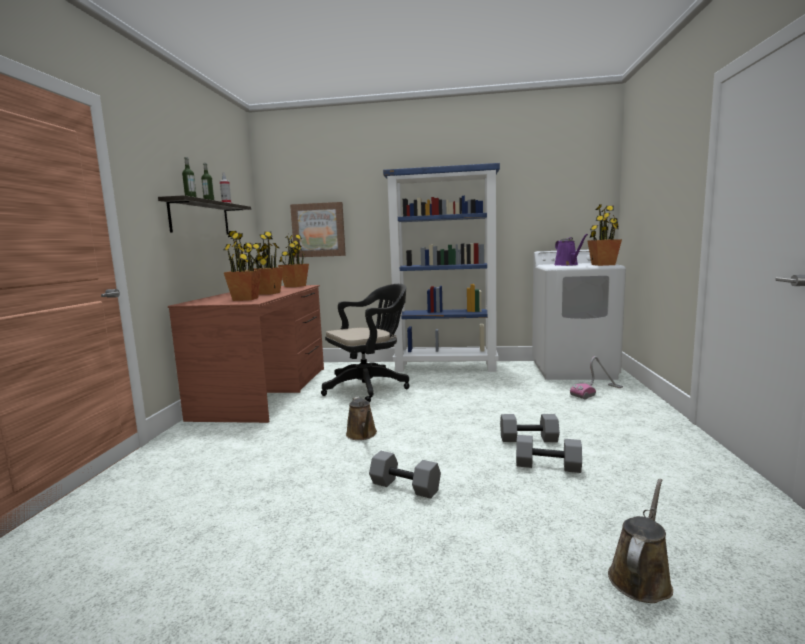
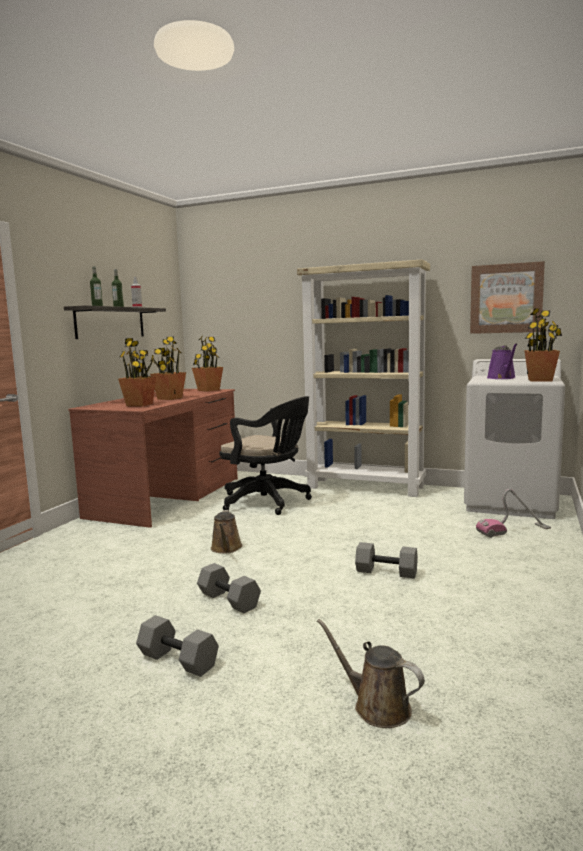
camera: 15 degrees right, 0 degrees up
picture [290,202,346,258] -> picture moved to [470,261,545,334]
black office chair [321,284,410,402] -> black office chair turned 45 degrees clockwise [219,396,312,515]
blue bookcase [383,163,500,372] -> beige bookcase [297,259,430,497]
grey dumbbell [516,435,582,473] -> grey dumbbell moved to [136,615,219,677]
brown watering can [608,479,673,603] -> brown watering can turned 105 degrees counterclockwise [317,619,425,728]

